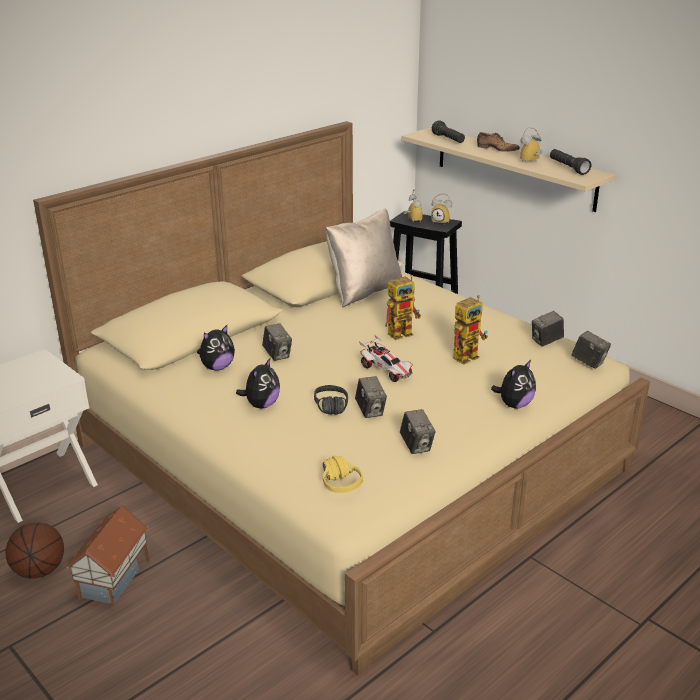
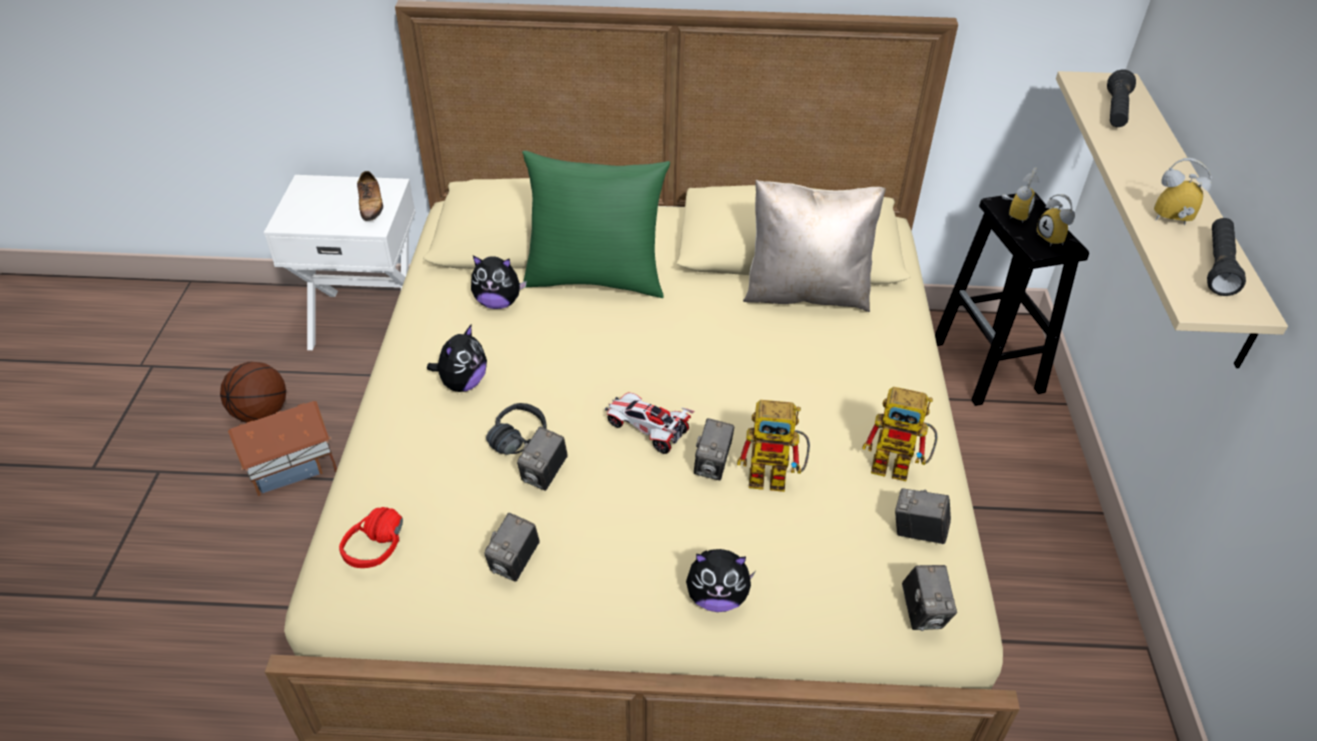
camera: 45 degrees right, 15 degrees up
plush toy [236,358,280,408] -> plush toy turned 45 degrees counterclockwise [427,325,487,392]
camera [262,323,292,361] -> camera moved to [694,418,734,480]
yellow headphones [323,456,363,493] -> red headphones [339,507,403,568]
toy car [359,335,413,382] -> toy car turned 120 degrees clockwise [605,392,695,454]
toy robot [385,275,421,340] -> toy robot moved to [862,387,937,481]
shoe [477,132,520,152] -> shoe moved to [357,171,383,221]
none -> green pillow [522,151,670,298]

